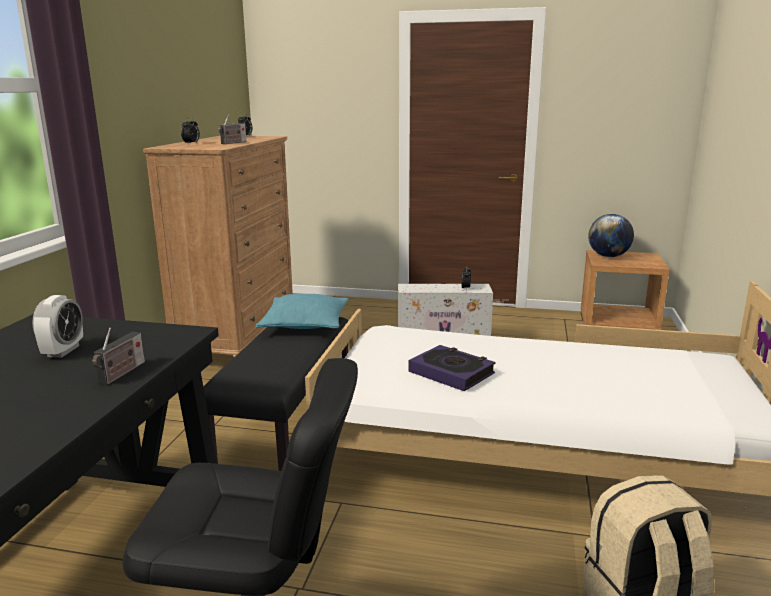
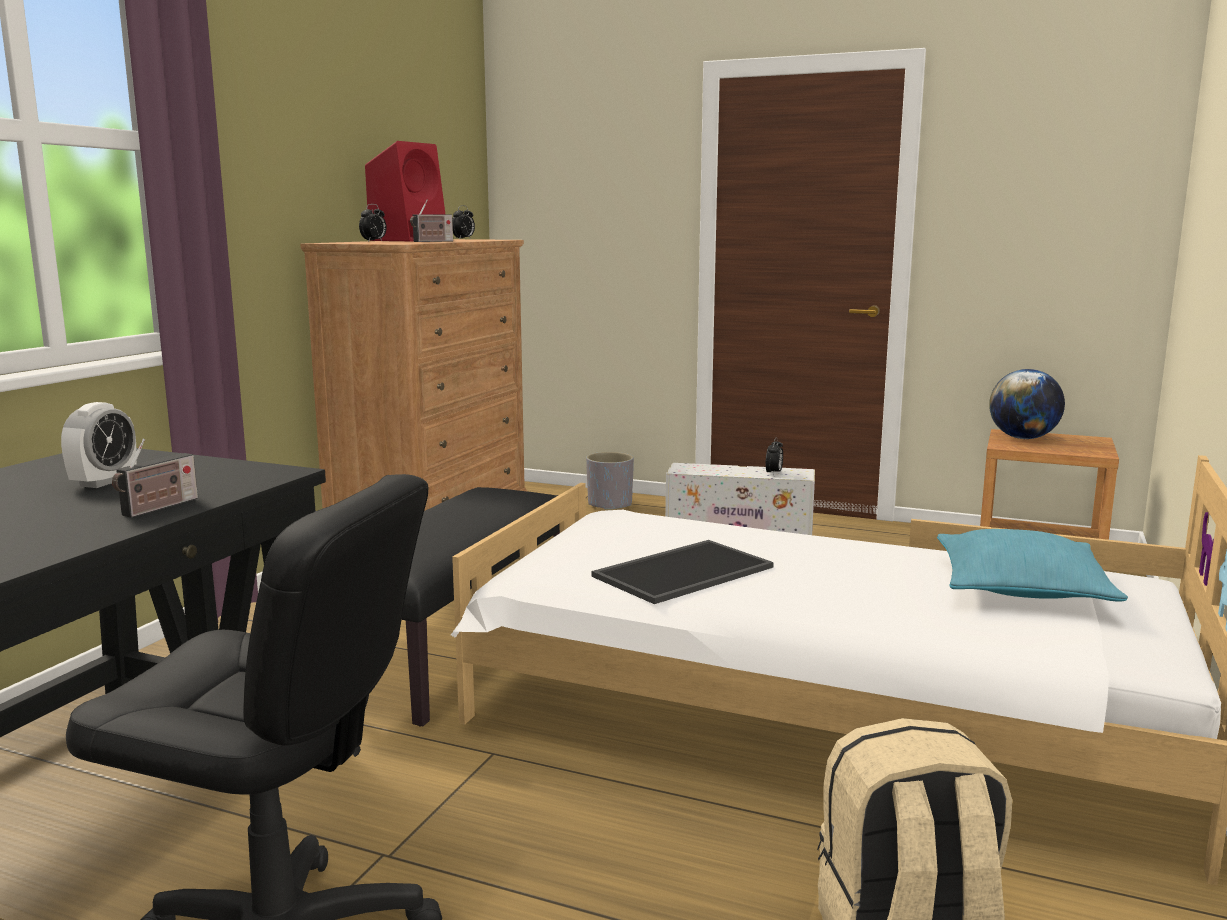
camera: 10 degrees right, 5 degrees down
turquoise pillow [256,294,348,329] -> turquoise pillow moved to [937,529,1128,601]
book [409,345,496,392] -> tray [592,540,774,604]
none -> red speaker [365,141,446,241]
none -> grey planter [586,452,634,511]

